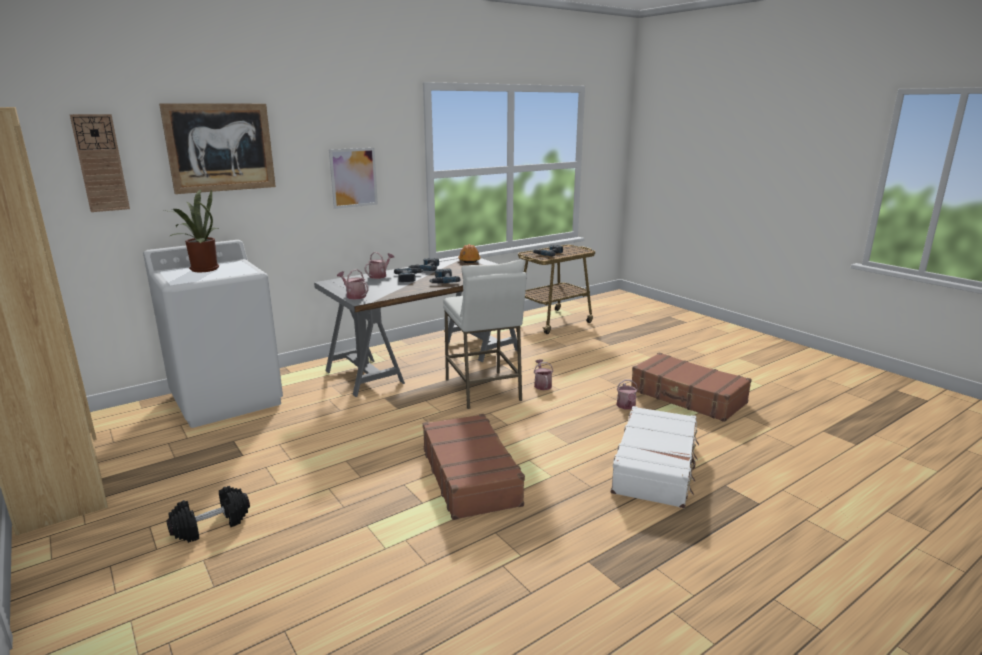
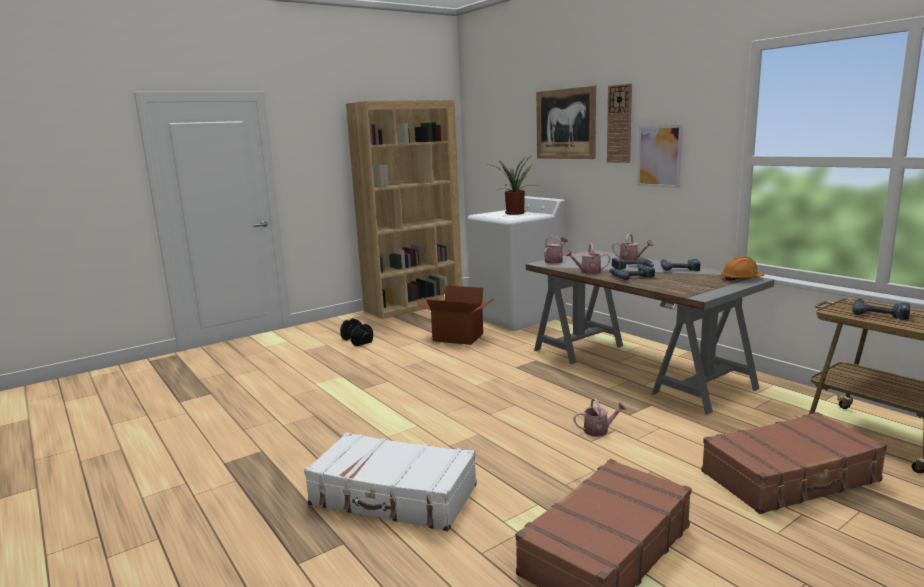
camera: 90 degrees right, 5 degrees down
wall clock [70,114,130,212] -> wall clock moved to [607,83,632,163]
brown suitcase [422,414,525,520] -> brown suitcase moved to [701,412,887,514]
white stool [443,260,527,409] -> none
watering can [616,380,638,409] -> watering can moved to [565,244,610,274]
none -> cardboard box [418,286,495,345]

